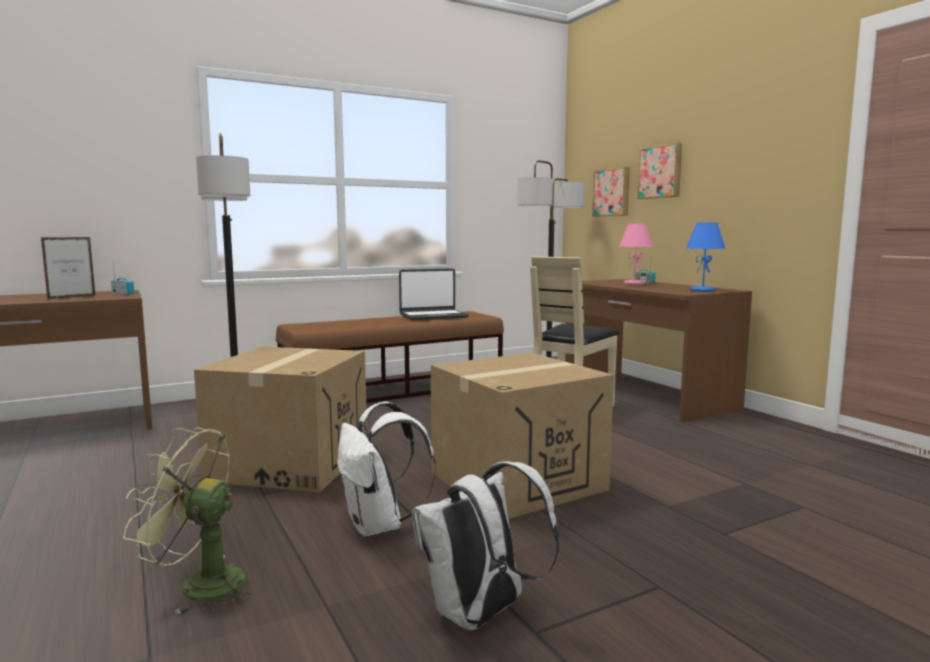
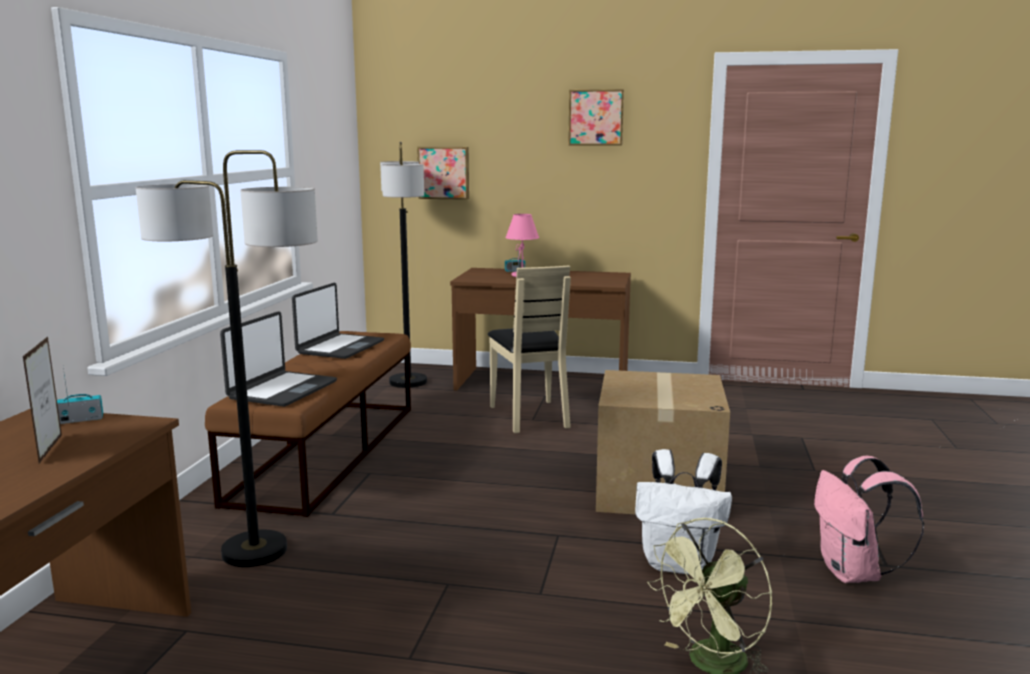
camera: 50 degrees left, 5 degrees up
cardboard box [194,347,367,492] -> none
white backpack [412,462,559,631] -> pink backpack [814,456,924,583]
picture [637,142,682,199] -> picture moved to [568,89,624,146]
blue table lamp [686,222,726,292] -> none
none -> laptop [220,311,337,407]

